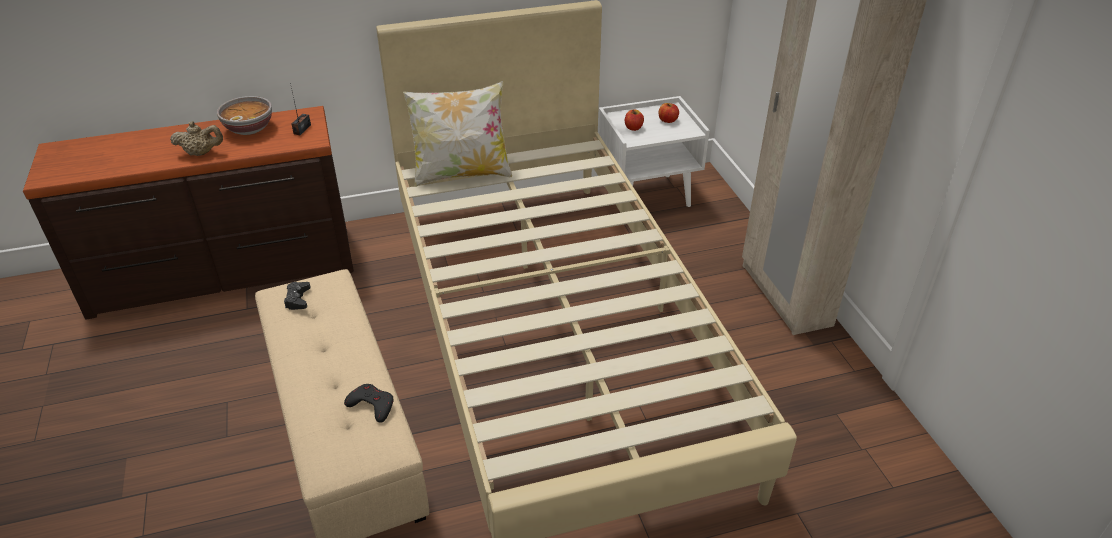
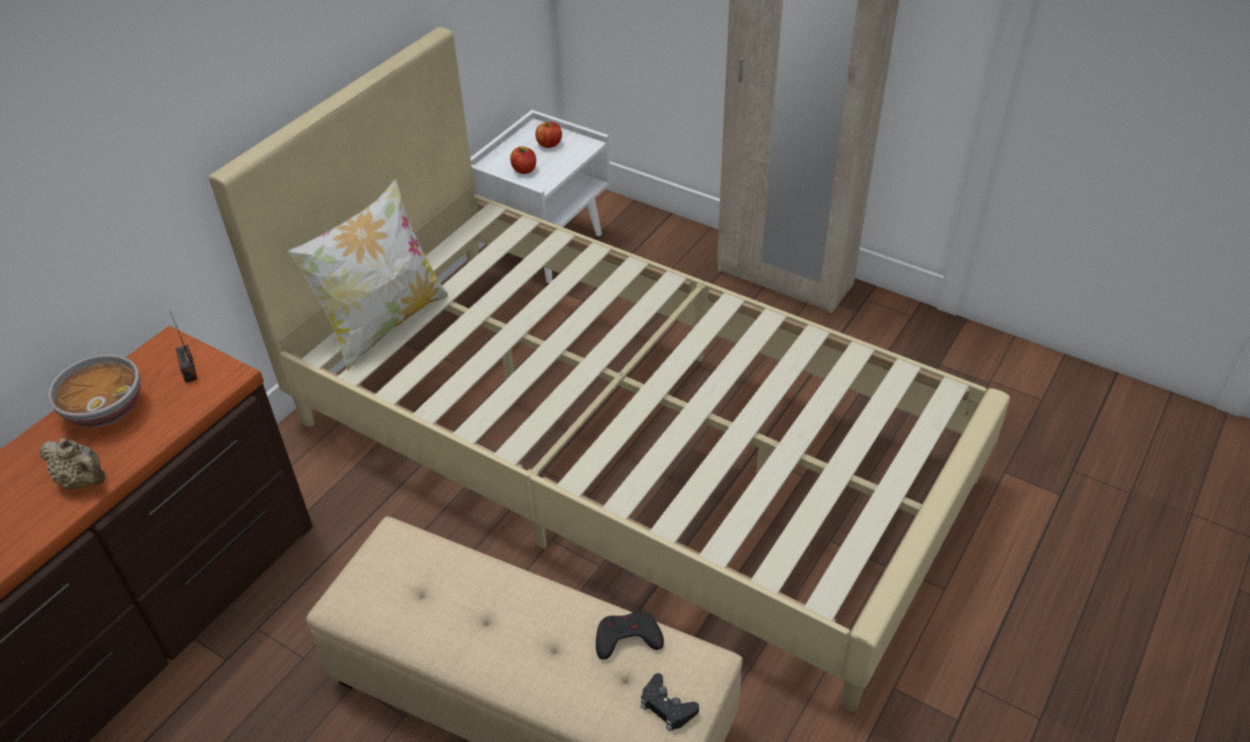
camera: 40 degrees left, 5 degrees up
beige teapot [170,121,223,156] -> beige teapot turned 75 degrees clockwise [40,438,105,490]
black game controller [284,282,311,310] -> black game controller moved to [641,673,699,731]

